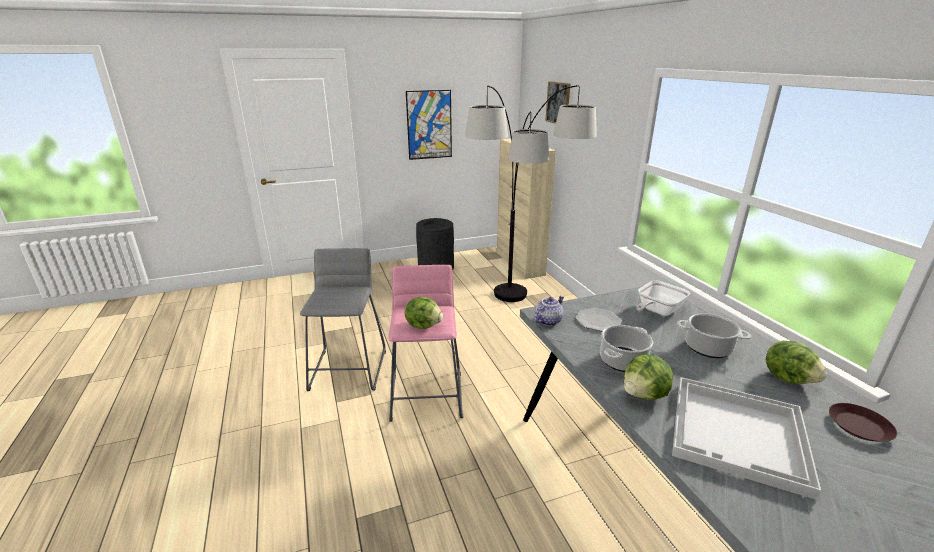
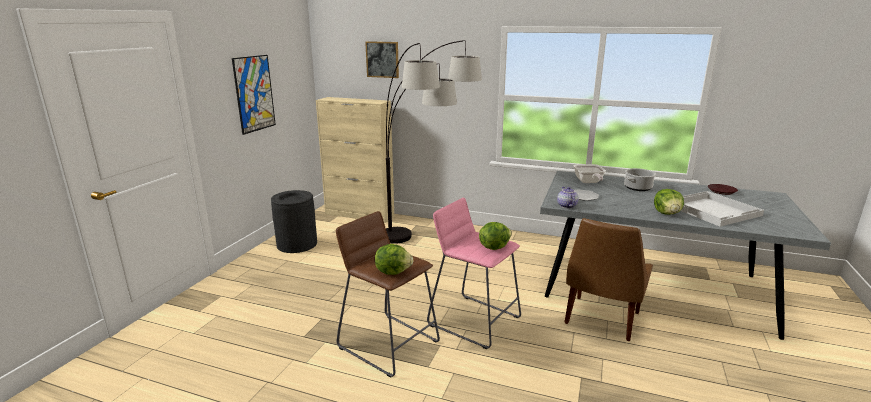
camera: 50 degrees left, 5 degrees down
grey stool [300,248,386,391] -> brown stool [336,211,440,378]
cooking pot [600,325,653,372] -> none
lettuce [766,341,827,384] -> lettuce moved to [375,244,414,275]
none -> brown chair [564,218,653,341]

